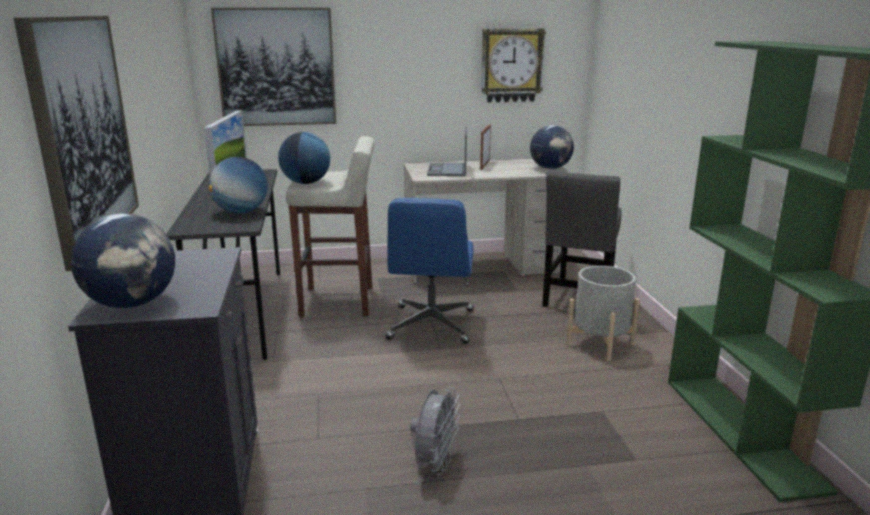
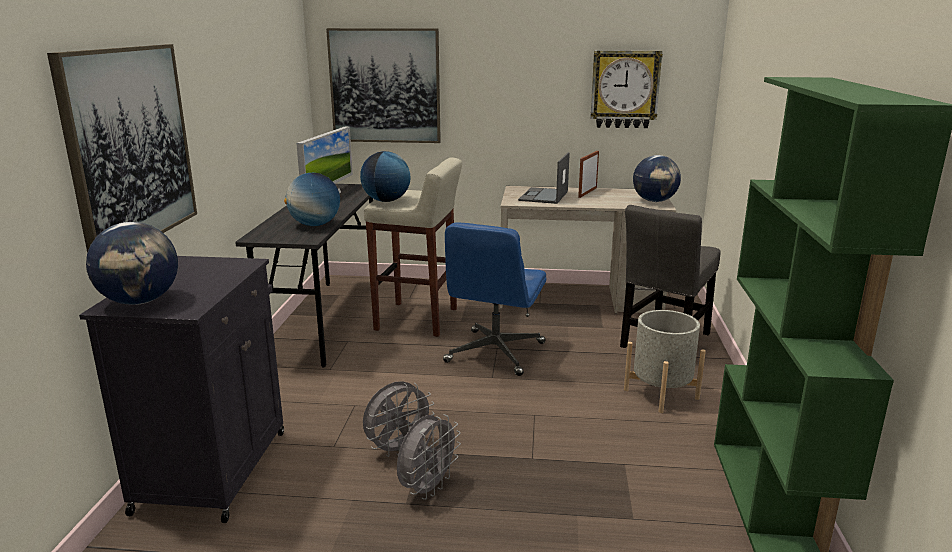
camera: 15 degrees right, 0 degrees up
none -> grey fan [363,381,435,457]

